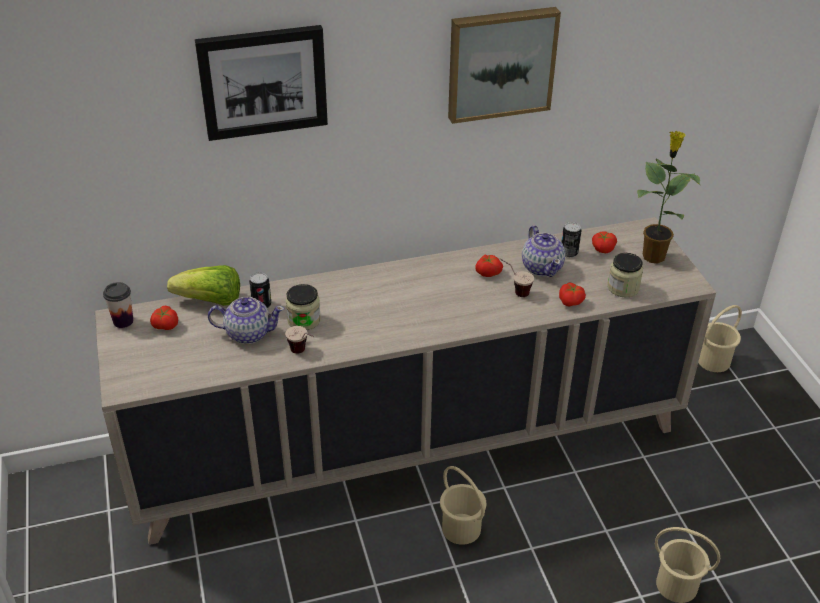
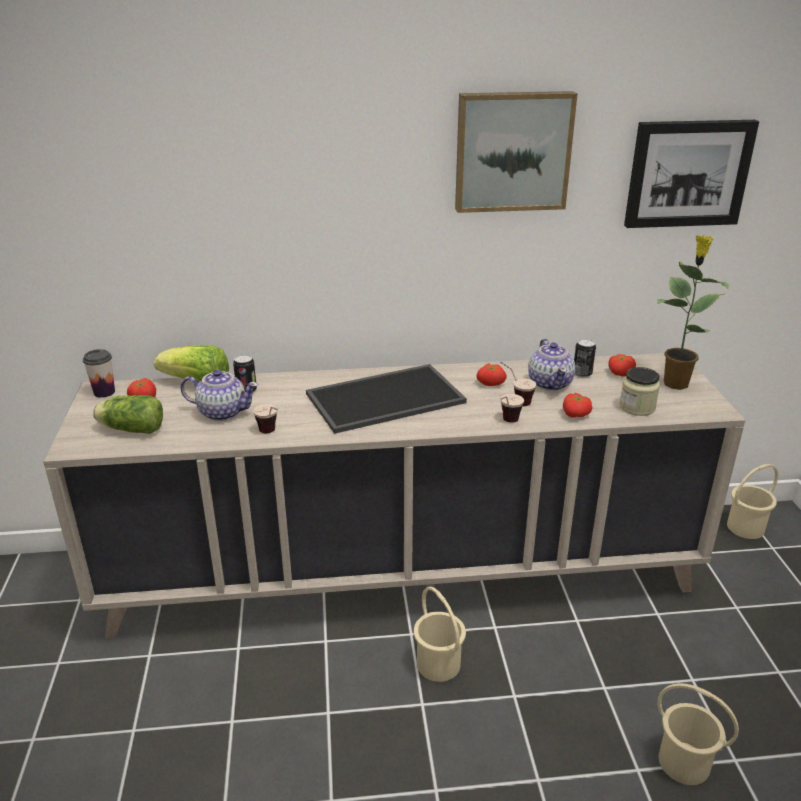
camera: 10 degrees right, 10 degrees down
picture [195,25,328,141] -> picture moved to [624,120,759,228]
jar [286,284,321,330] -> none
none -> lettuce [93,395,163,434]
none -> tray [306,364,467,434]
none -> cup [500,394,524,423]

